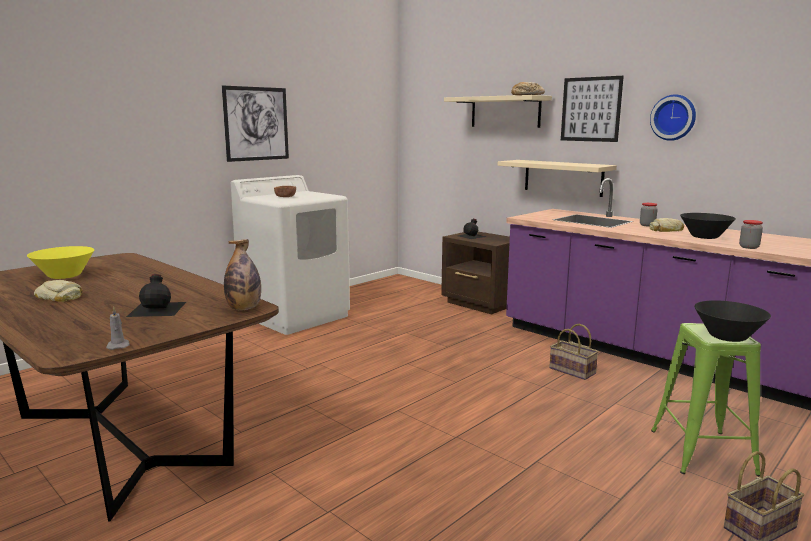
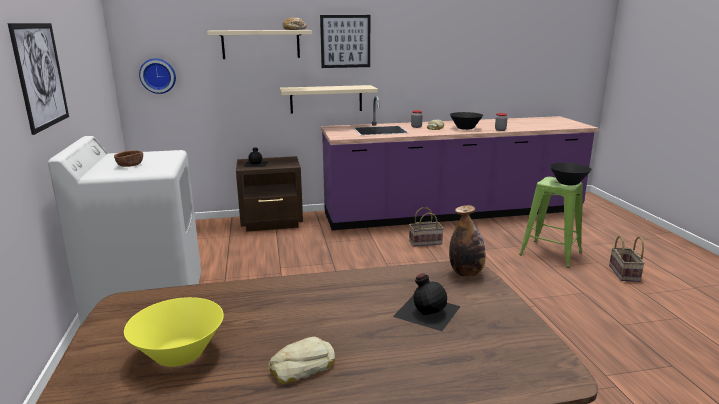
camera: 55 degrees left, 5 degrees up
grey candle [106,306,130,350] -> none
wall clock [650,94,696,141] -> wall clock moved to [139,58,176,94]

